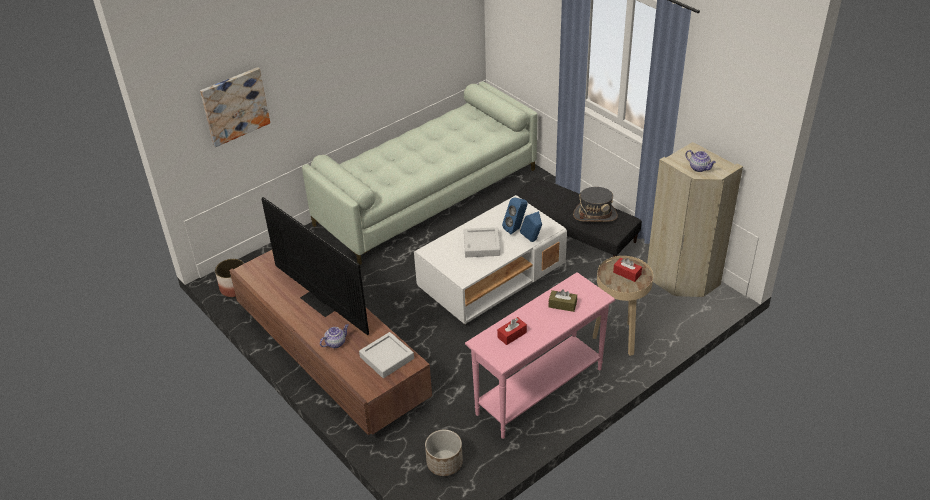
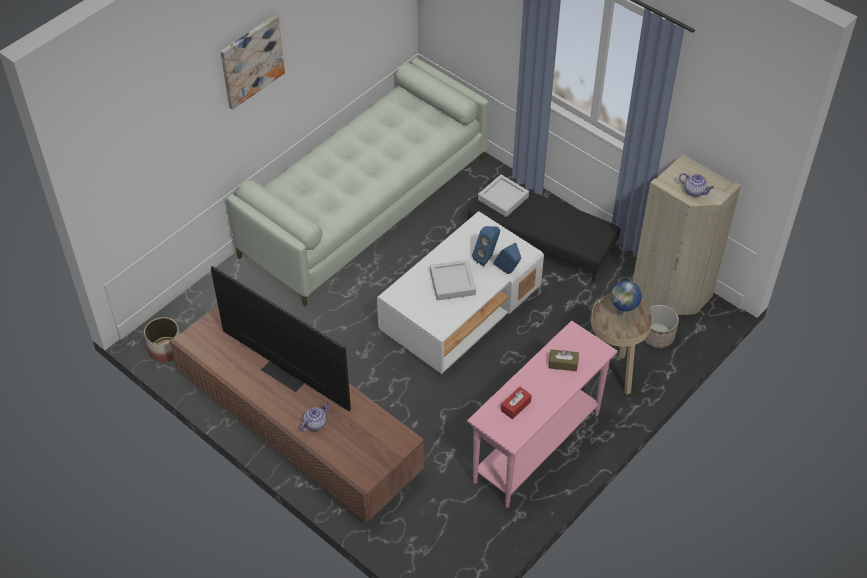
camera: 10 degrees left, 10 degrees up
picture [200,67,270,147] -> picture moved to [220,15,285,110]
grey tray [359,332,414,378] -> grey tray moved to [478,174,529,217]
planter [425,430,463,476] -> planter moved to [643,305,679,348]
grey hat [573,187,618,222] -> none
red tissue box [613,258,642,282] -> globe [611,281,642,317]

